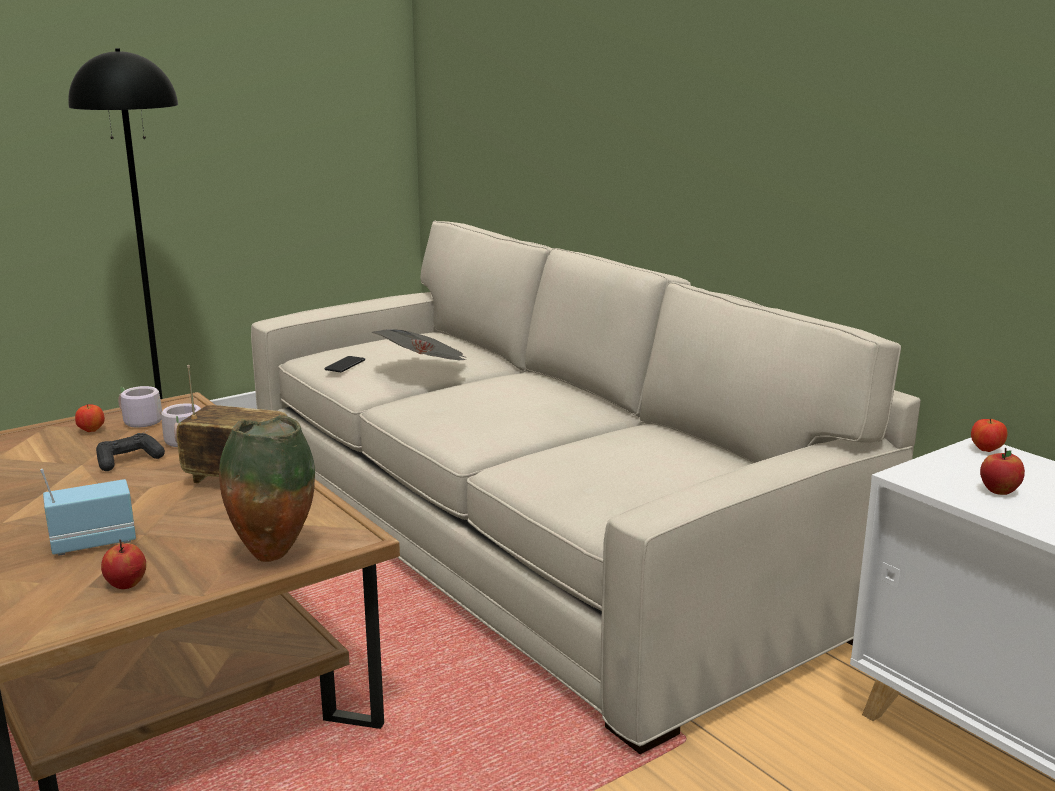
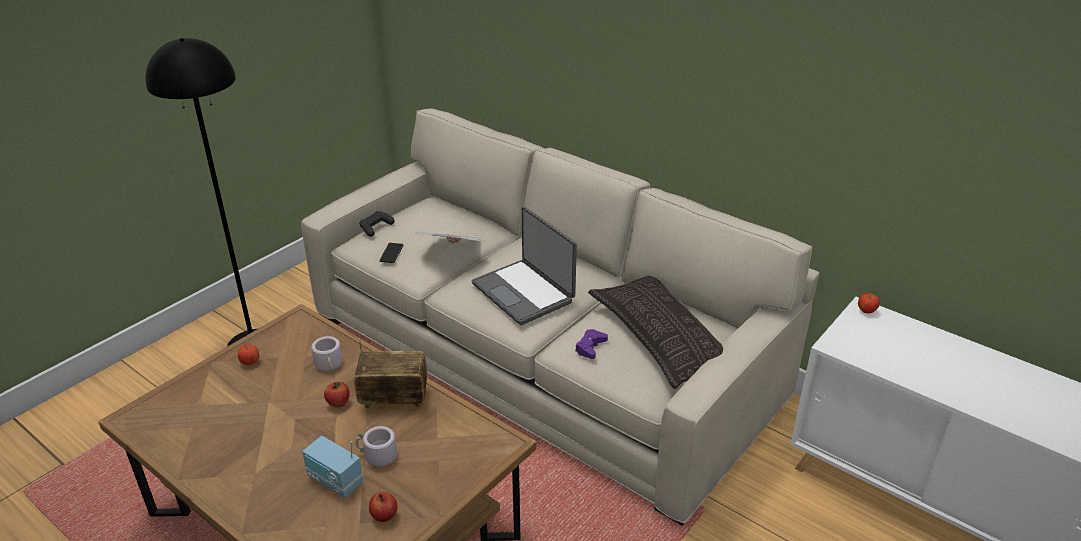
camera: 15 degrees left, 15 degrees up
radio [40,469,136,555] -> radio turned 105 degrees counterclockwise [302,436,363,498]
black game controller [96,433,165,471] -> black game controller moved to [359,211,395,237]
grey mug [118,386,162,428] -> grey mug moved to [355,426,397,470]
vase [219,415,315,562] -> none
apple [980,448,1025,495] -> apple moved to [324,382,350,408]
none -> laptop [472,207,577,325]
none -> purple game controller [575,329,608,359]
none -> pillow [588,276,723,389]

